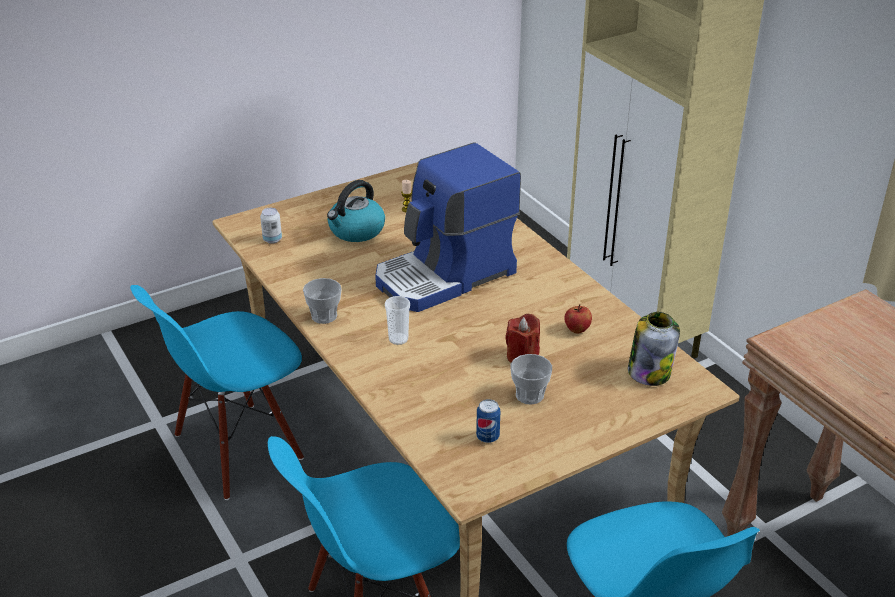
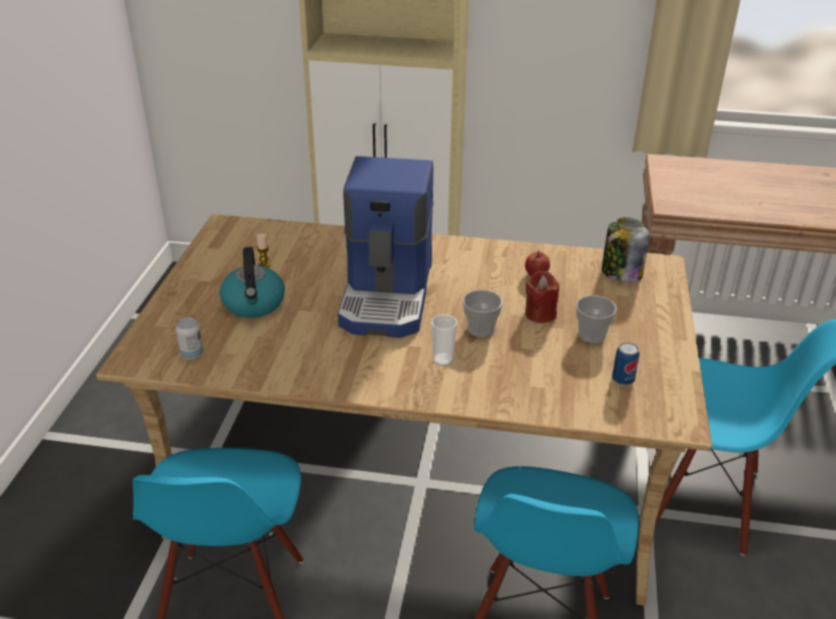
camera: 50 degrees left, 0 degrees up
cup [303,278,342,324] -> cup moved to [463,290,502,337]

